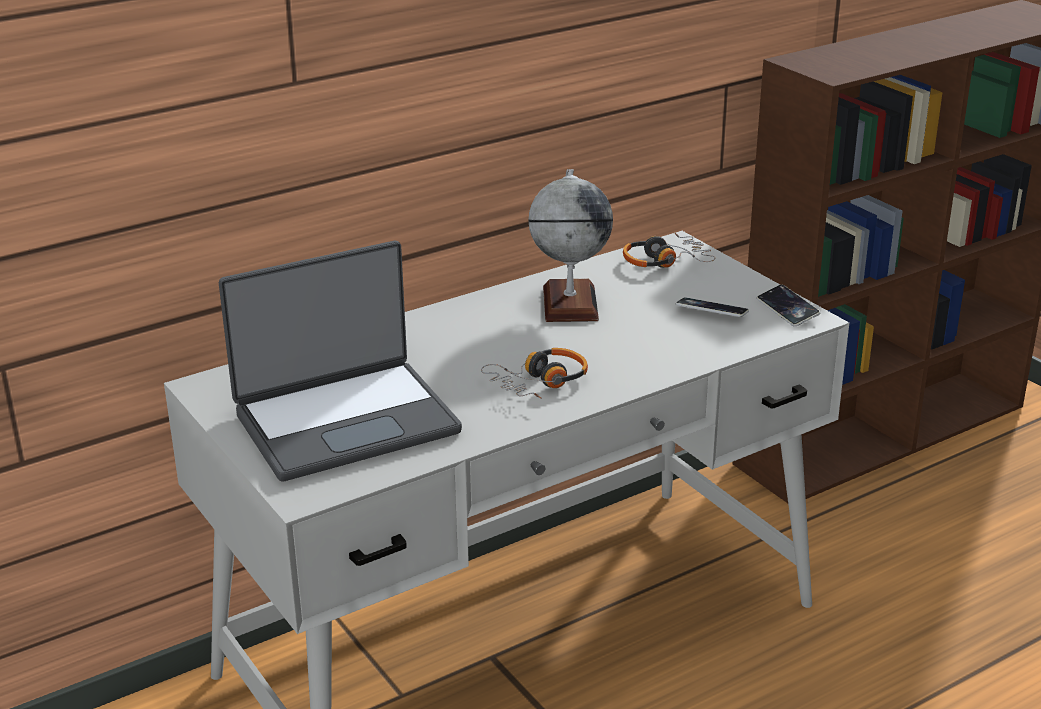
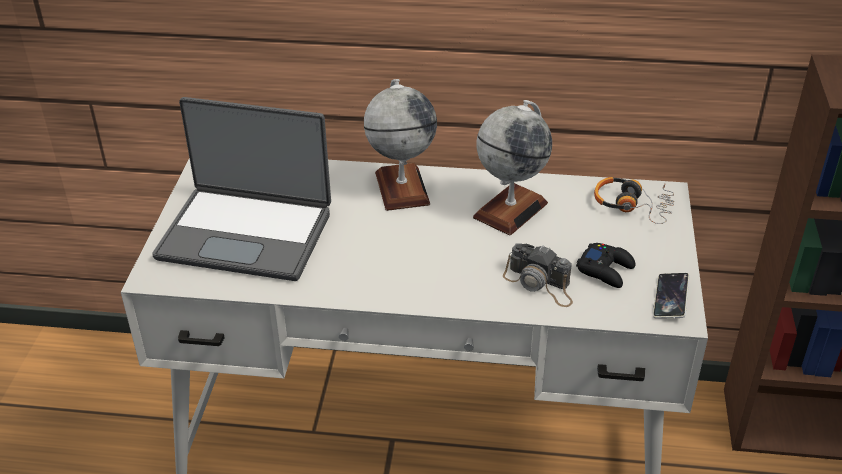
camera: 40 degrees right, 10 degrees up
headphones [481,348,588,399] -> none
phone [675,297,749,317] -> black game controller [576,243,635,288]
none -> globe [364,79,437,211]
none -> camera [503,243,573,307]

